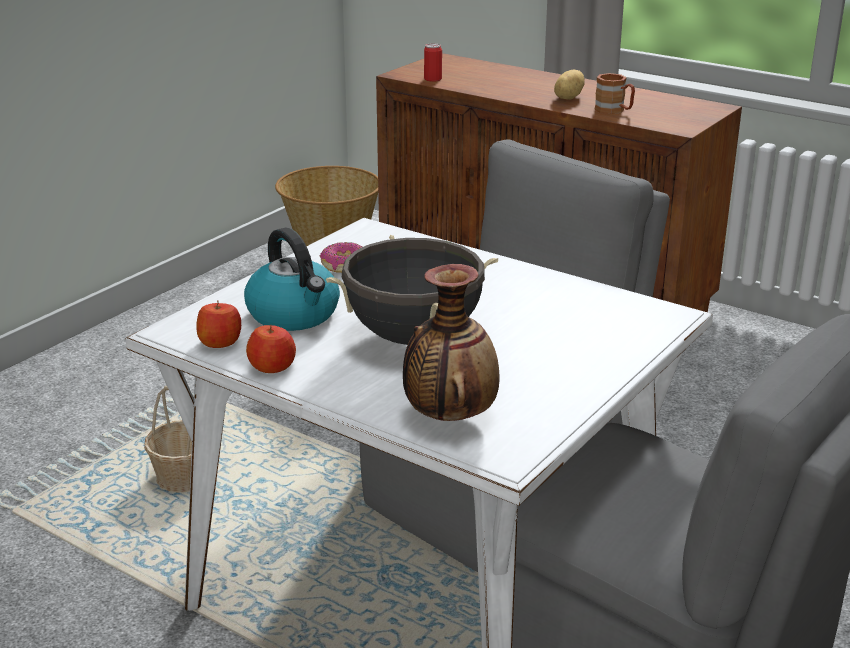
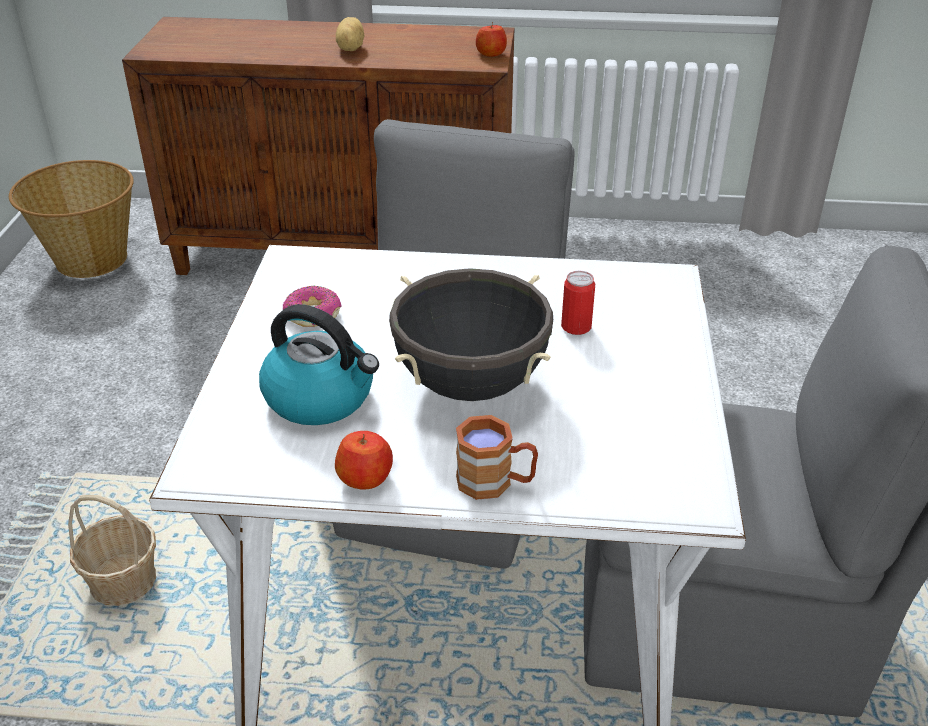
camera: 30 degrees left, 10 degrees up
apple [196,300,241,348] -> apple moved to [476,22,507,57]
vase [403,264,500,421] -> none
can [424,43,442,82] -> can moved to [561,271,595,335]
brown mug [594,73,635,114] -> brown mug moved to [456,415,538,500]

